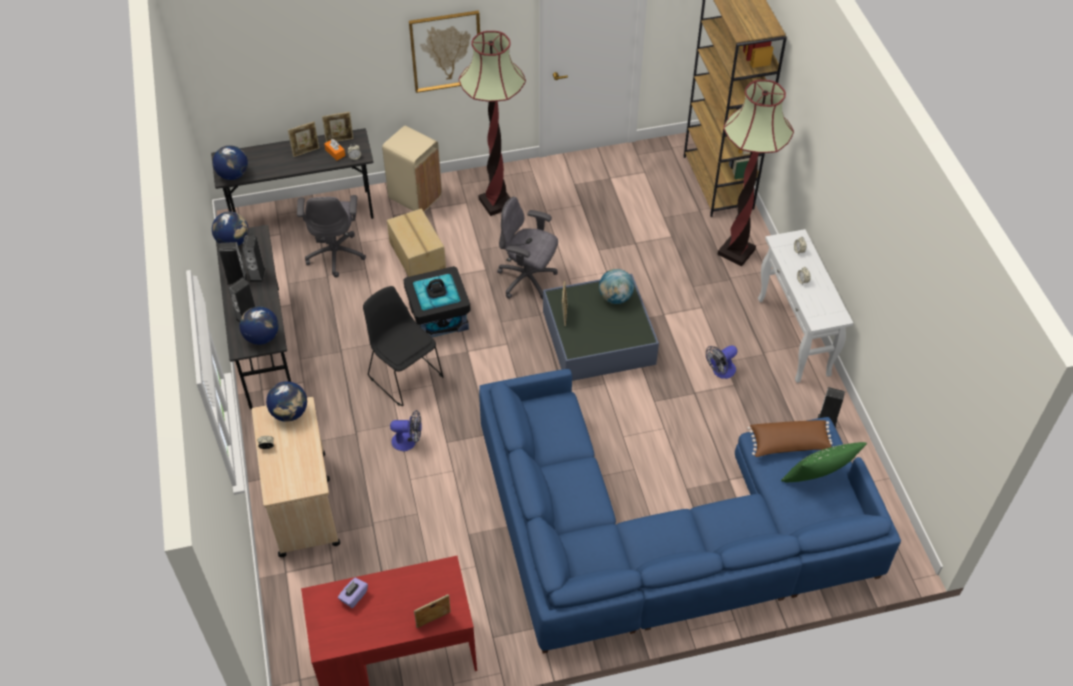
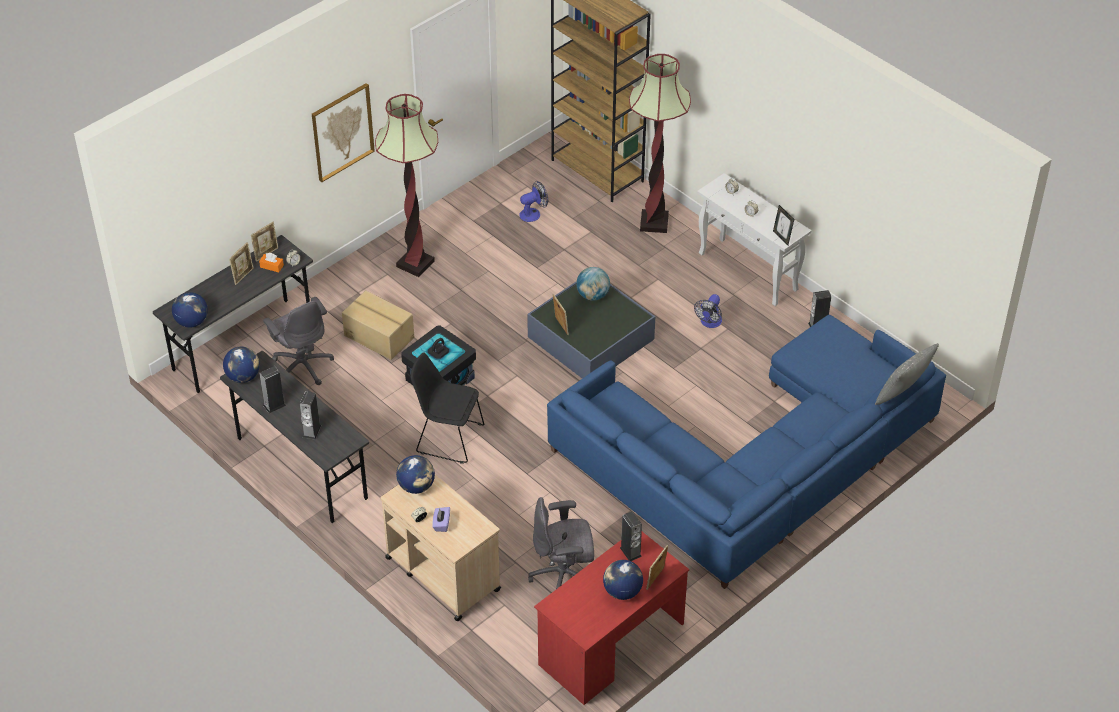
camera: 30 degrees left, 5 degrees down
globe [239,306,279,345] -> globe moved to [603,560,643,600]
speaker [242,236,265,282] -> speaker moved to [620,511,642,561]
purple tissue box [338,577,368,608] -> purple tissue box moved to [432,507,450,532]
beige trash can [382,126,442,212] -> none
fan [390,410,422,451] -> fan moved to [519,181,548,222]
grey office chair [497,197,558,299] -> grey office chair moved to [528,497,594,589]
brown pillow [747,420,834,457] -> none
green pillow [781,442,866,483] -> none
none -> picture frame [773,205,794,245]
none -> grey pillow [875,343,939,405]

